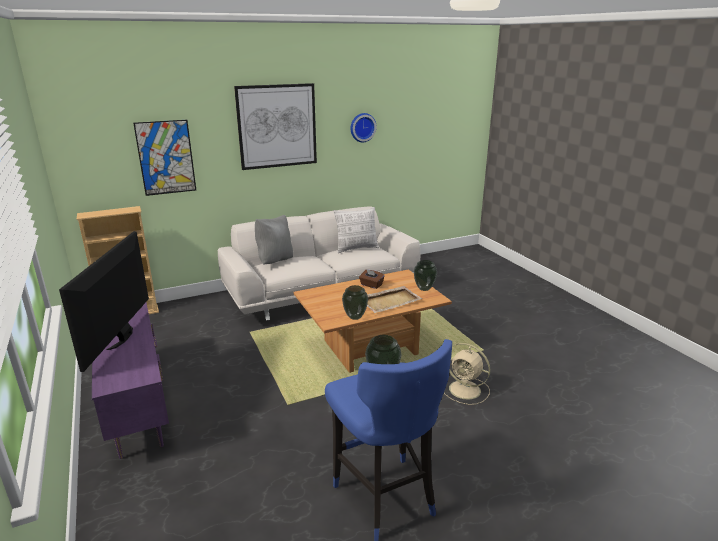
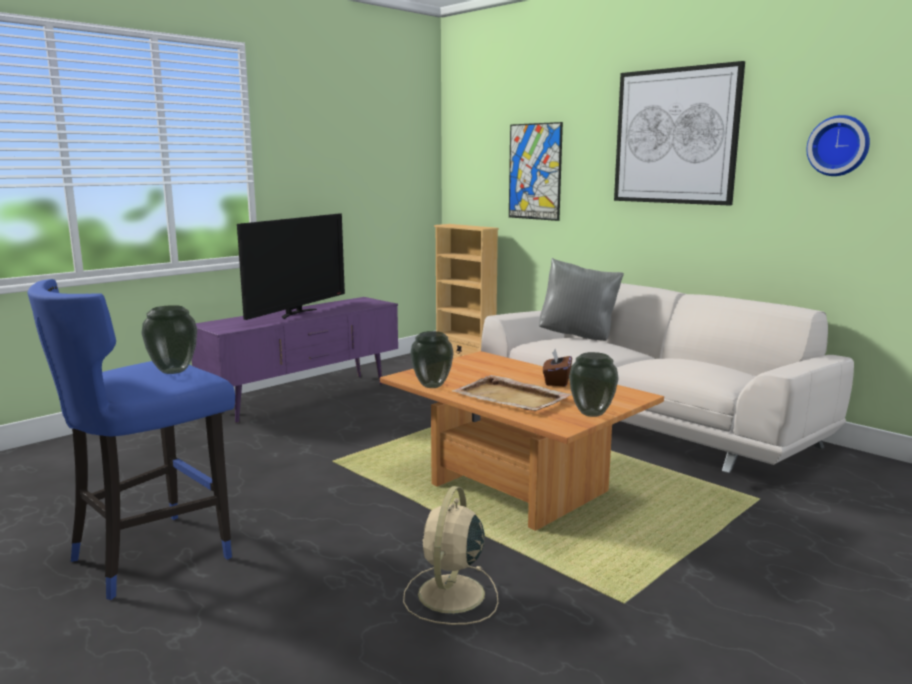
camera: 70 degrees right, 10 degrees down
television [59,231,149,372] -> television turned 135 degrees clockwise [237,214,345,320]
pillow [334,207,379,253] -> none

